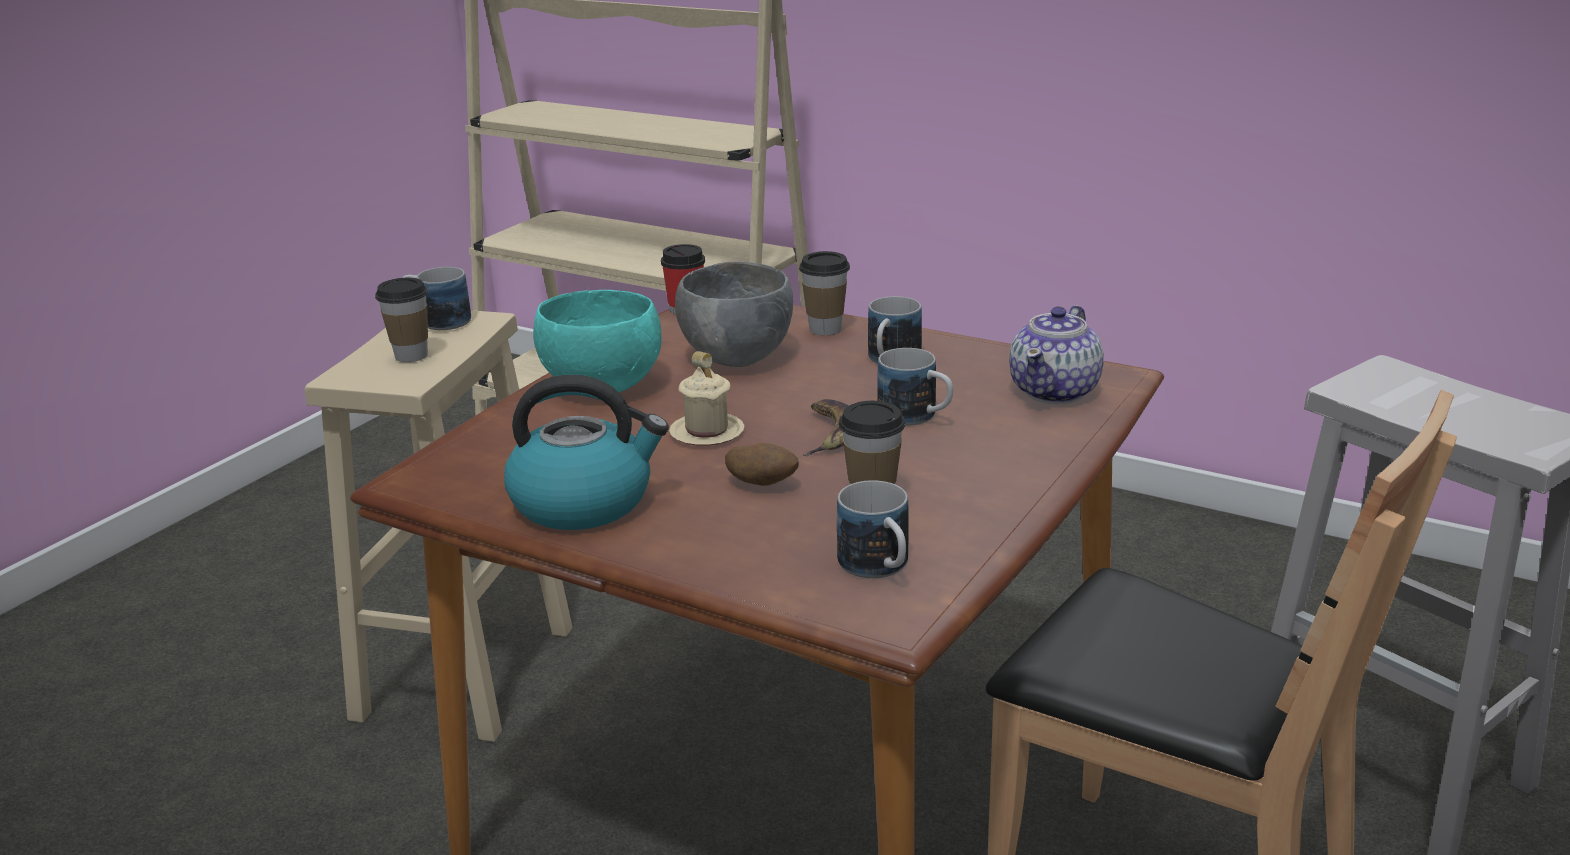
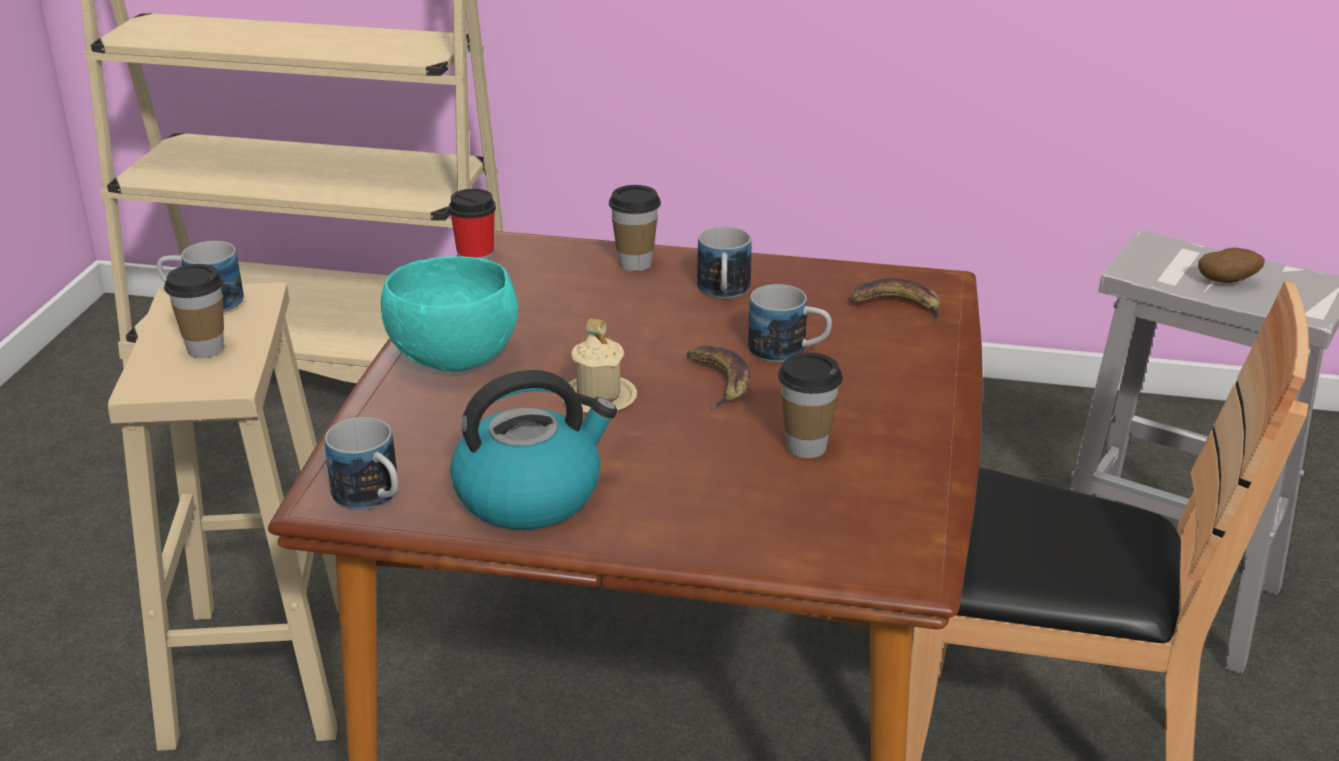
camera: 20 degrees left, 5 degrees up
grey bowl [675,261,793,367] -> none
potato [725,443,799,486] -> potato moved to [1198,247,1265,283]
mug [837,480,909,578] -> mug moved to [325,417,398,510]
teapot [1009,305,1104,404] -> banana [849,278,940,322]

